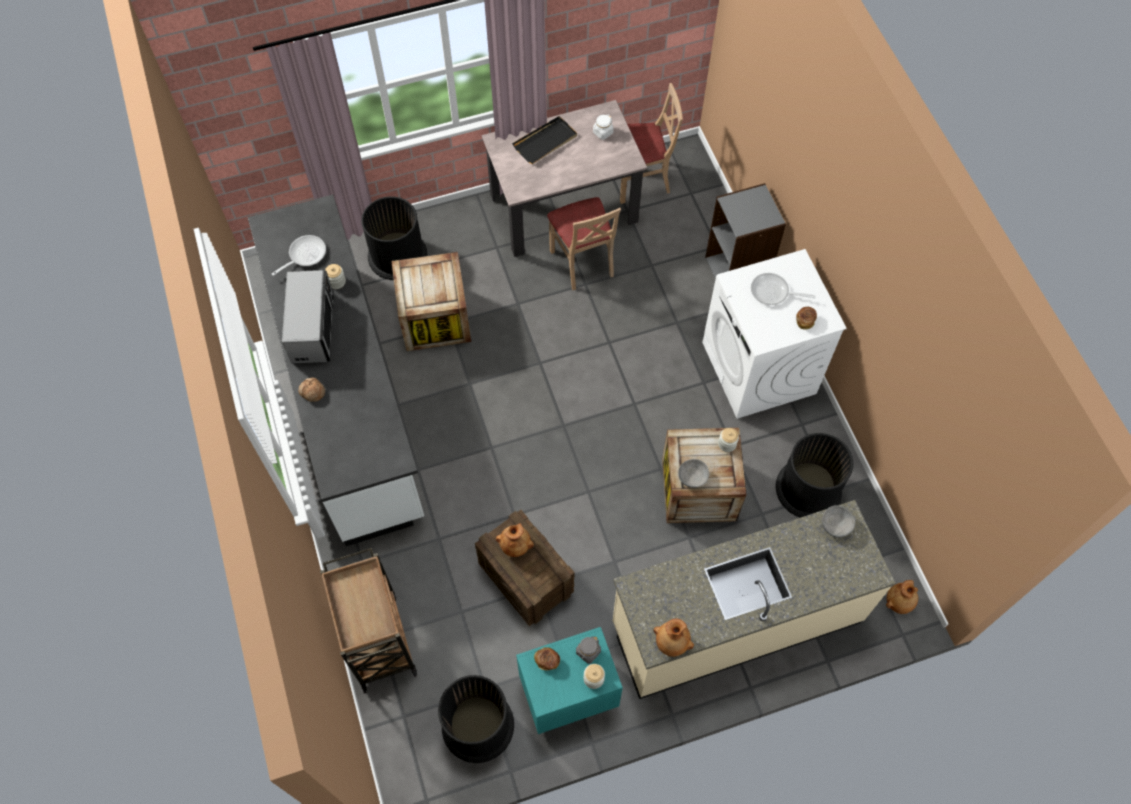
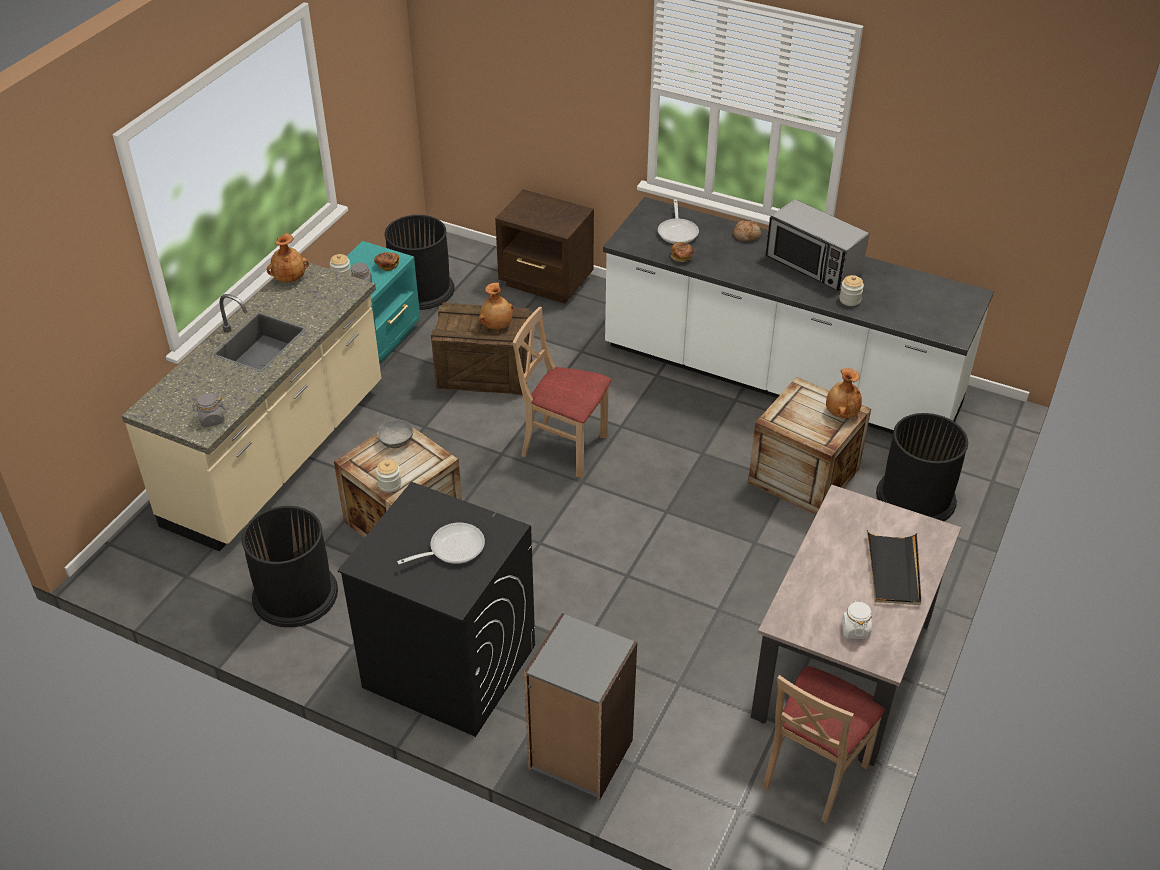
camera: 135 degrees right, 20 degrees down
frying pan [272,235,326,276] -> frying pan moved to [658,199,699,244]
brown cart [320,548,417,694] -> brown nightstand [495,189,594,304]
beige chair [547,197,621,290] -> beige chair moved to [513,307,611,478]
white washing machine [702,249,847,419] -> black washing machine [337,482,535,737]
bread [796,307,817,330] -> bread moved to [671,242,694,262]
grey bowl [822,505,855,538] -> grey jar [192,393,225,427]
brown vase [886,580,918,614] -> brown vase moved to [826,368,862,418]

